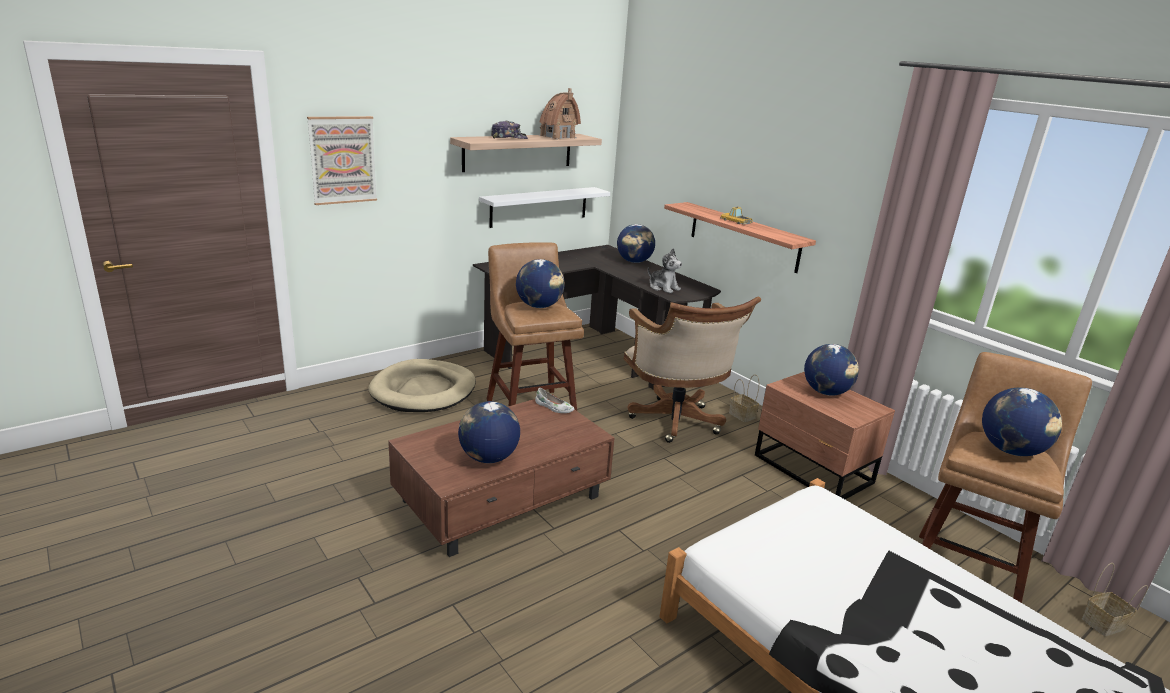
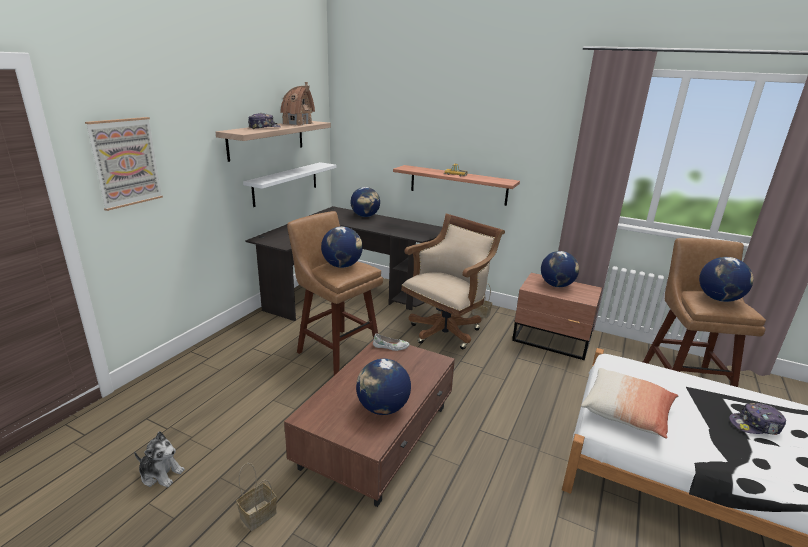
camera: 25 degrees left, 0 degrees up
beige dog bed [368,359,476,412] -> none
office chair [624,296,761,443] -> office chair turned 90 degrees counterclockwise [401,213,505,349]
plush toy [648,248,682,294] -> plush toy moved to [134,431,185,487]
basket [1082,563,1148,636] -> basket moved to [236,463,277,531]
none -> pillow [581,368,678,439]
none -> cap [729,403,786,435]

